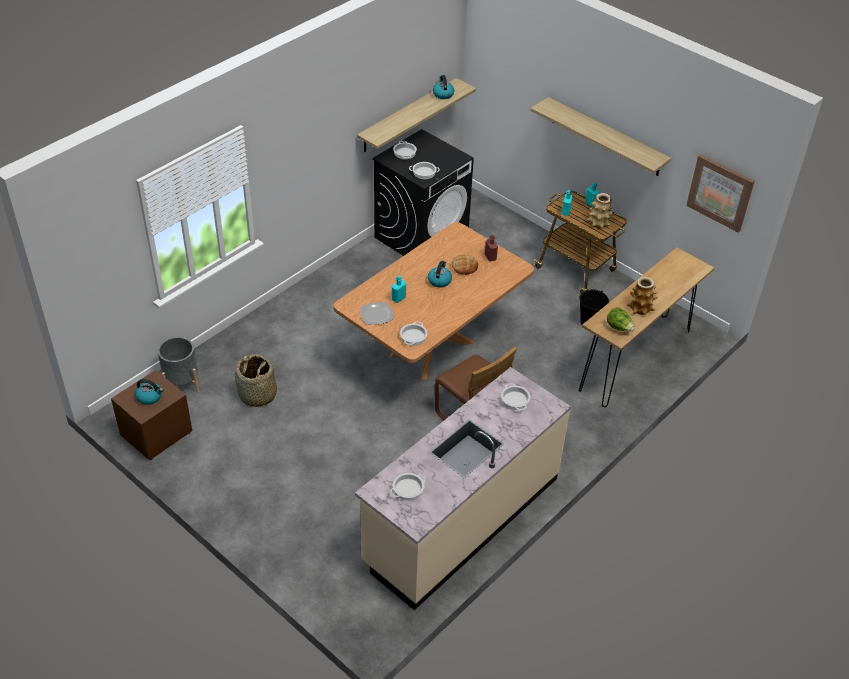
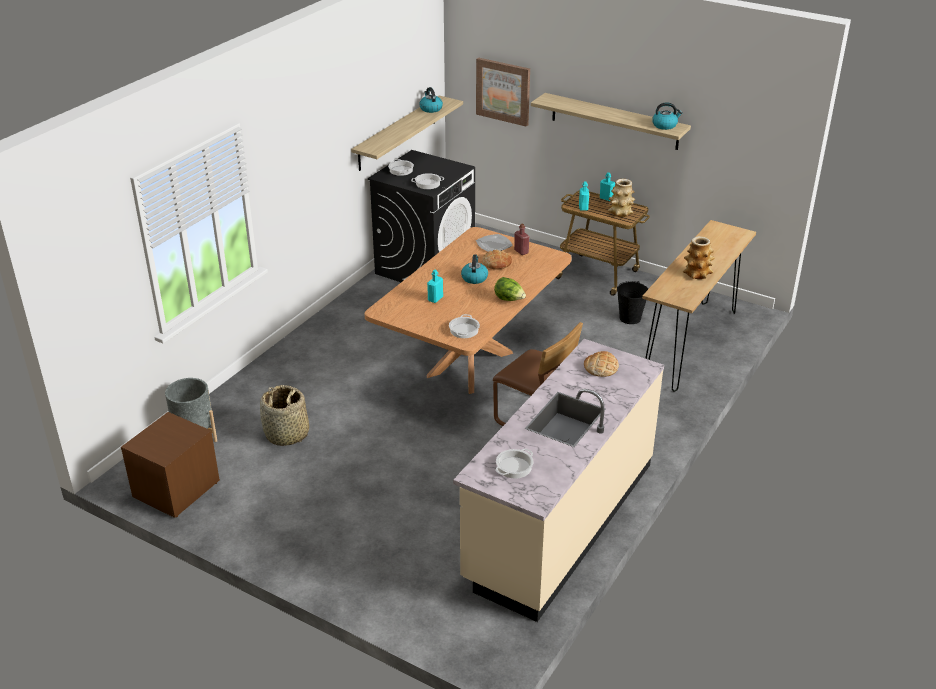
camera: 10 degrees left, 10 degrees down
kettle [135,379,164,405] -> kettle moved to [652,102,683,130]
plate [360,302,393,325] -> plate moved to [476,234,513,252]
cooking pot [501,383,530,410] -> bread [584,351,619,377]
lettuce [607,308,634,331] -> lettuce moved to [494,277,526,301]
picture [686,154,754,232] -> picture moved to [476,58,530,127]

